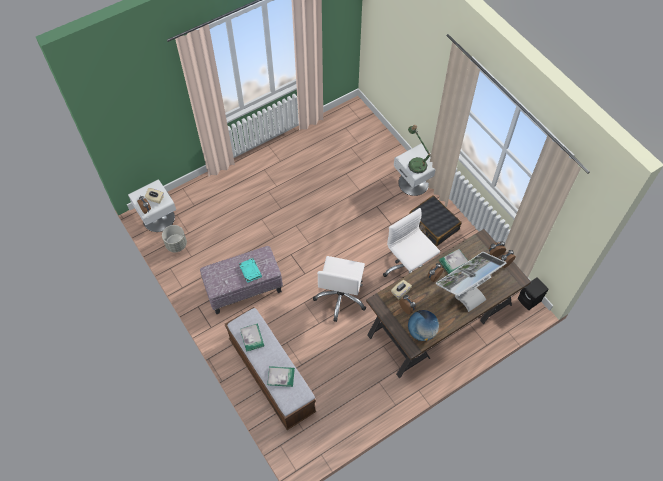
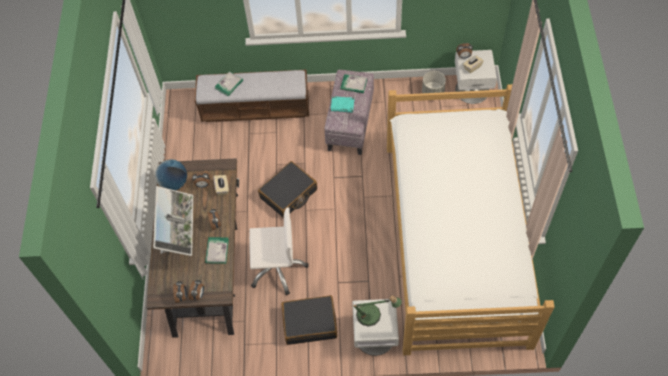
camera: 125 degrees right, 0 degrees up
book [240,324,264,352] -> book moved to [340,74,367,93]
white office chair [313,256,366,322] -> black suitcase [258,161,317,218]
black speaker [518,277,548,310] -> none
none -> bed [387,84,555,355]

